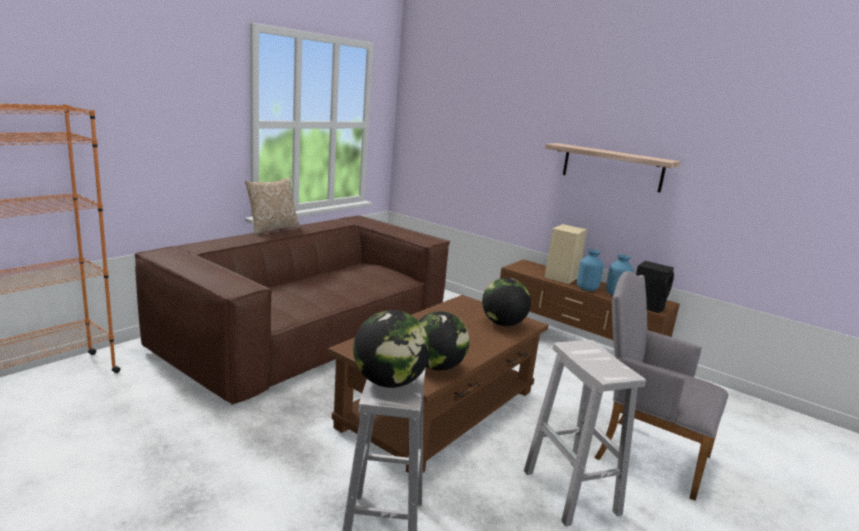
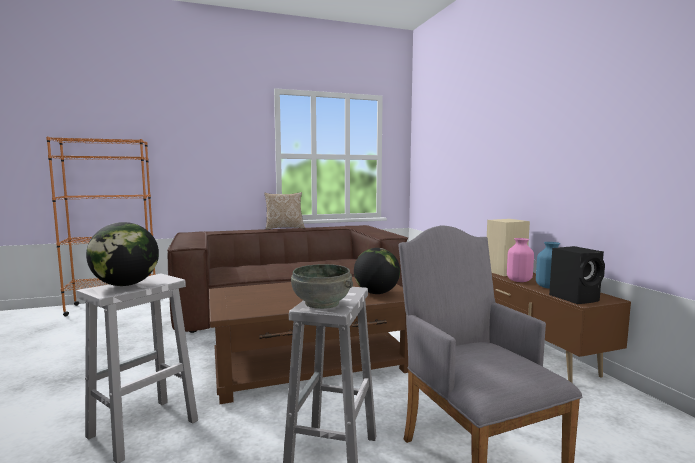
camera: 35 degrees right, 10 degrees down
globe [419,311,470,371] -> none
shelf [545,143,681,193] -> none
blue vase [577,249,603,291] -> pink vase [507,238,534,282]
none -> grey bowl [291,264,353,309]

